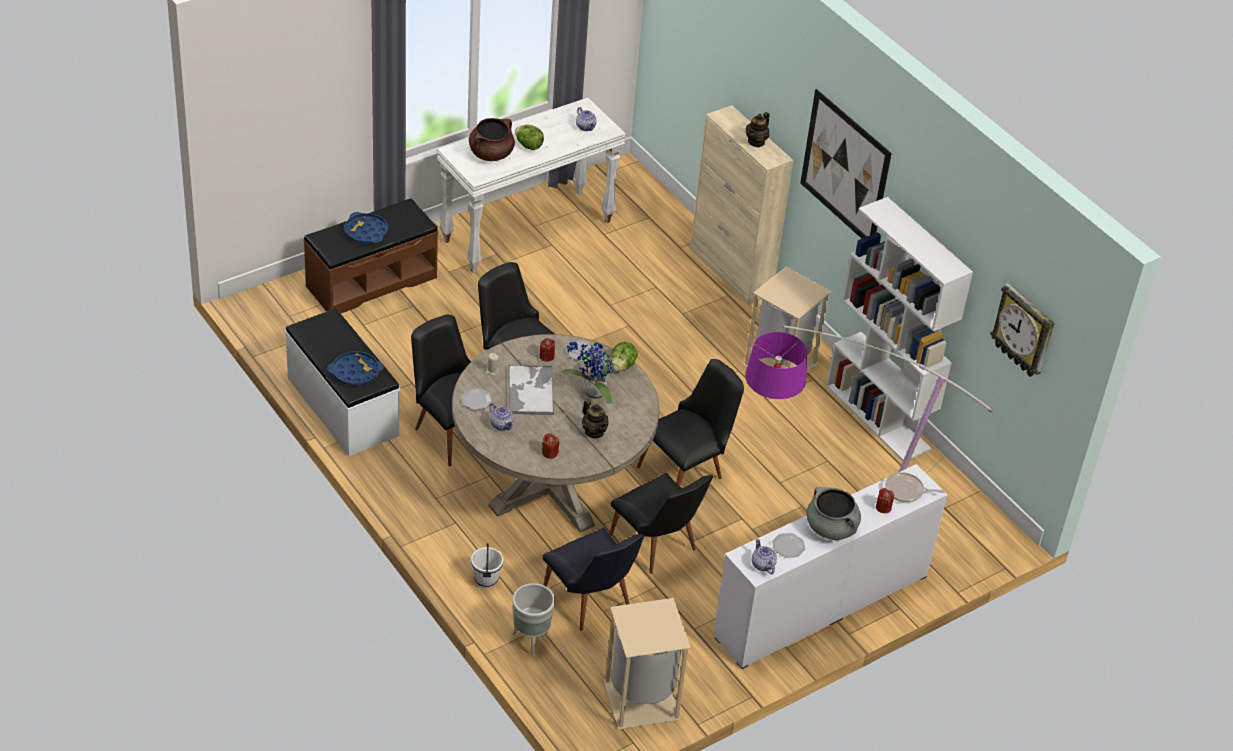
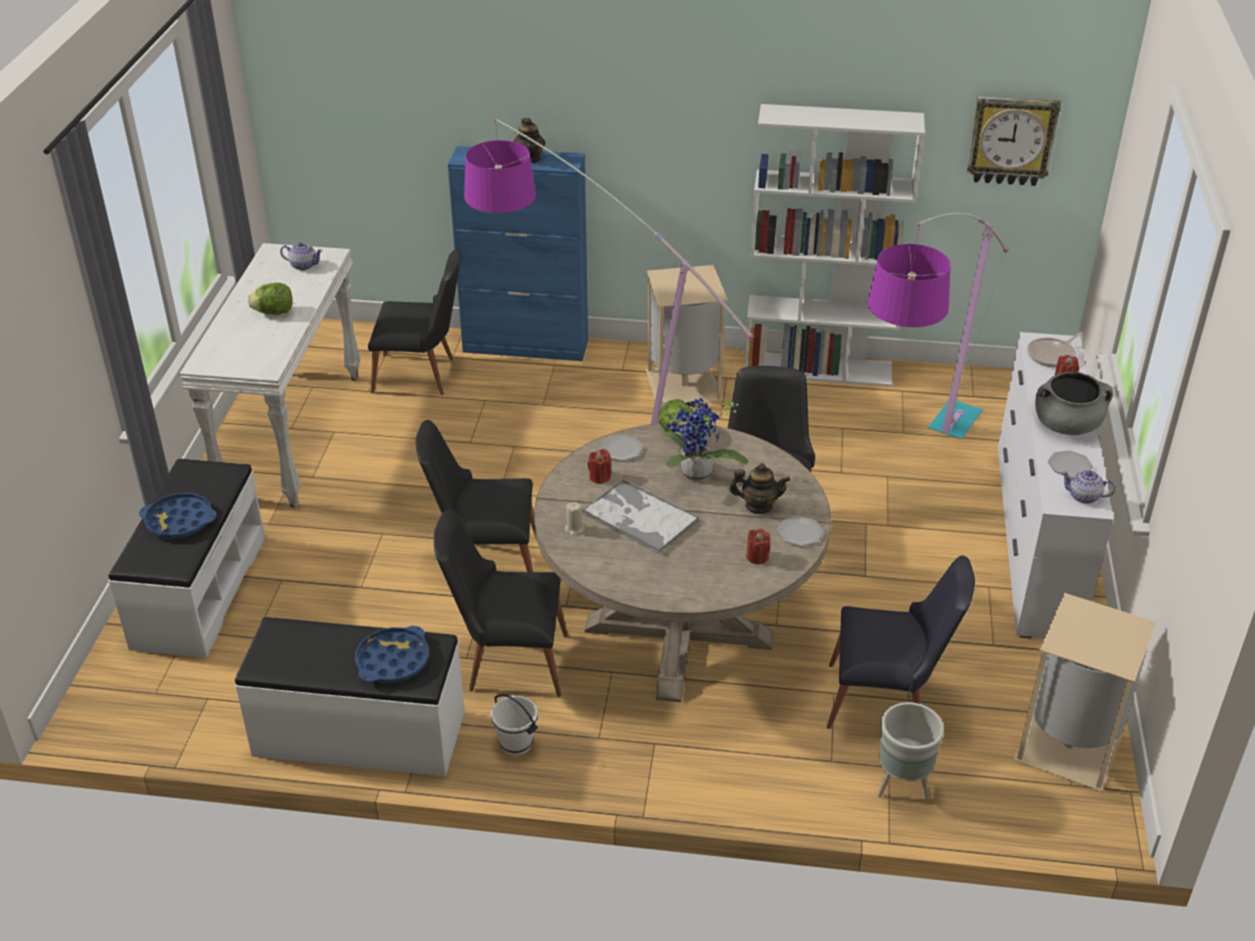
camera: 45 degrees left, 5 degrees down
brown bench [304,198,438,313] -> white bench [108,459,265,658]
plate [461,388,493,410] -> plate moved to [777,516,824,547]
brown cooking pot [469,118,515,161] -> none
white bucket [471,543,503,589] -> white bucket moved to [491,694,538,756]
teapot [490,403,514,430] -> none
black chair [609,473,713,574] -> black chair moved to [368,248,461,395]
beige cabinet [690,105,794,305] -> blue cabinet [448,146,588,361]
picture [800,89,892,239] -> none
none -> floor lamp [464,118,754,424]

